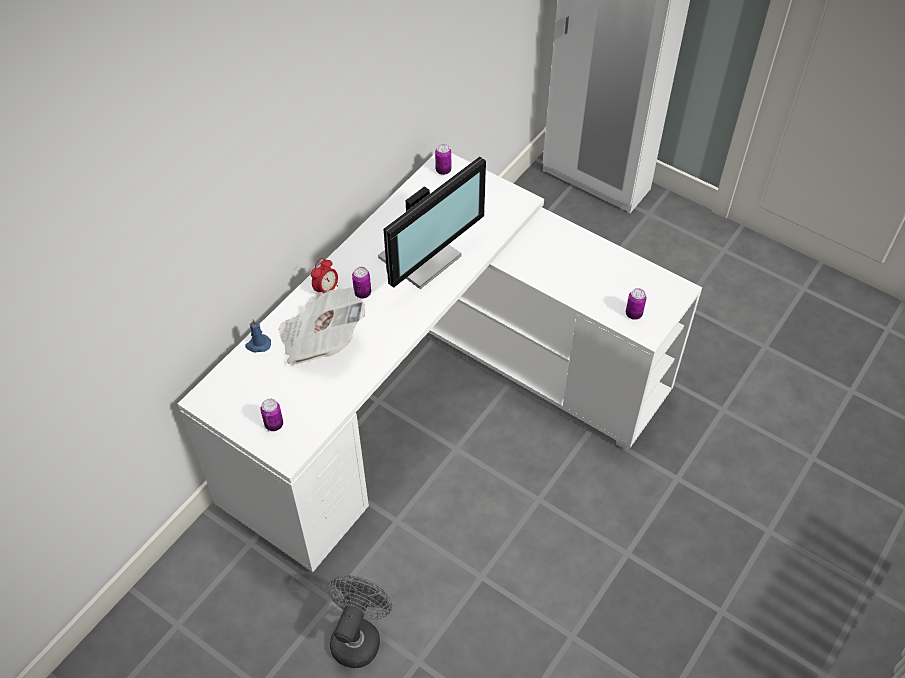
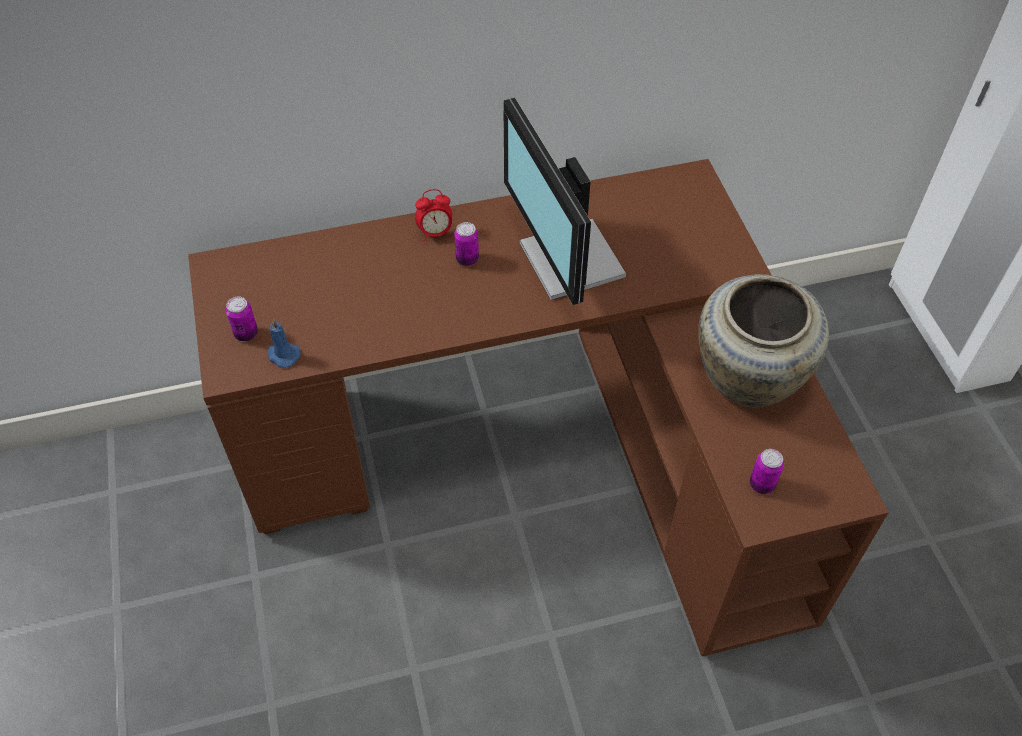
camera: 40 degrees right, 0 degrees up
white desk [178,153,702,572] -> brown desk [188,159,889,657]
blue candle [245,319,271,353] -> blue candle moved to [268,319,301,368]
newspaper [278,287,365,364] -> none
grey fan [328,575,392,668] -> none
monitor [378,156,486,289] -> monitor turned 75 degrees clockwise [503,98,626,305]
can [435,144,451,175] -> none
none -> beige vase [698,274,829,408]

